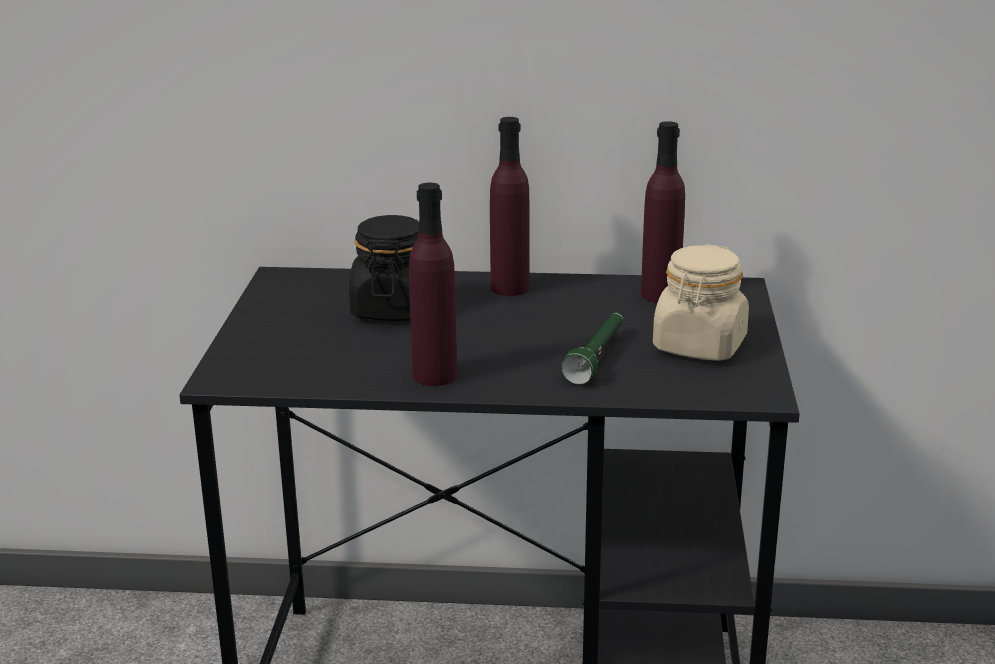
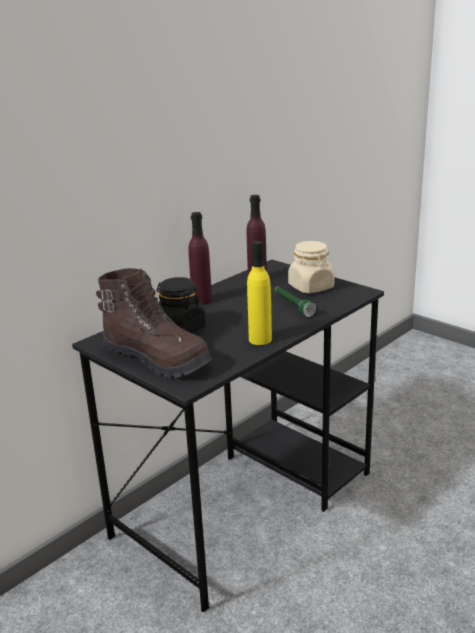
camera: 50 degrees left, 0 degrees up
purple bottle [409,183,457,386] -> yellow bottle [247,241,272,345]
none -> brown boot [96,268,212,378]

